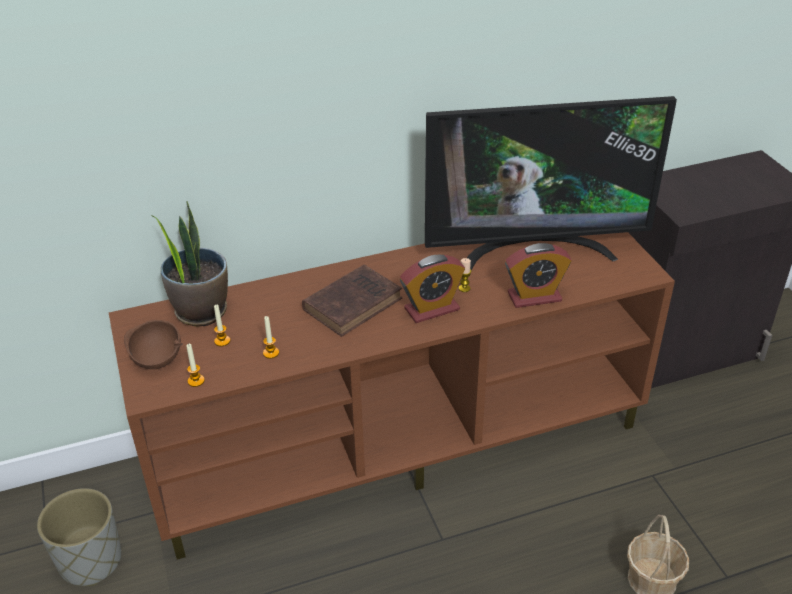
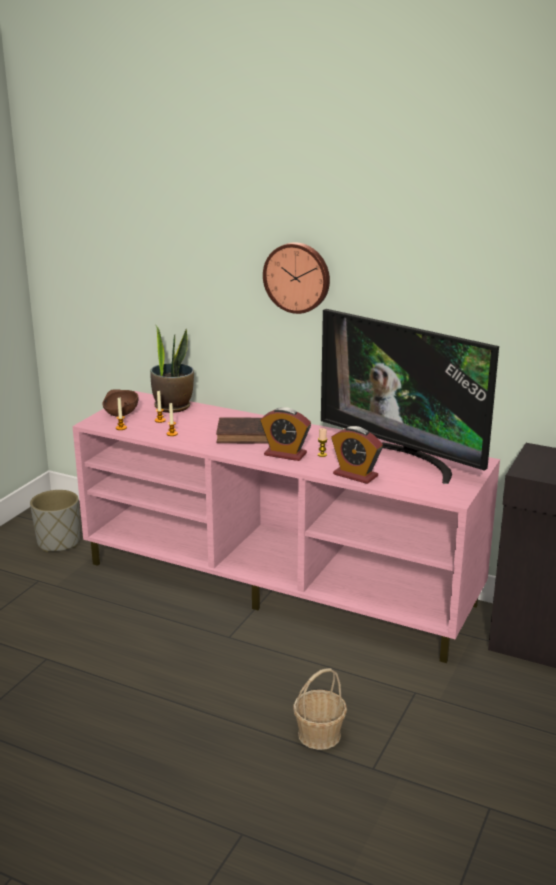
camera: 45 degrees right, 15 degrees down
brown tv stand [109,232,675,560] -> pink tv stand [73,391,500,663]
none -> wall clock [263,242,330,314]

